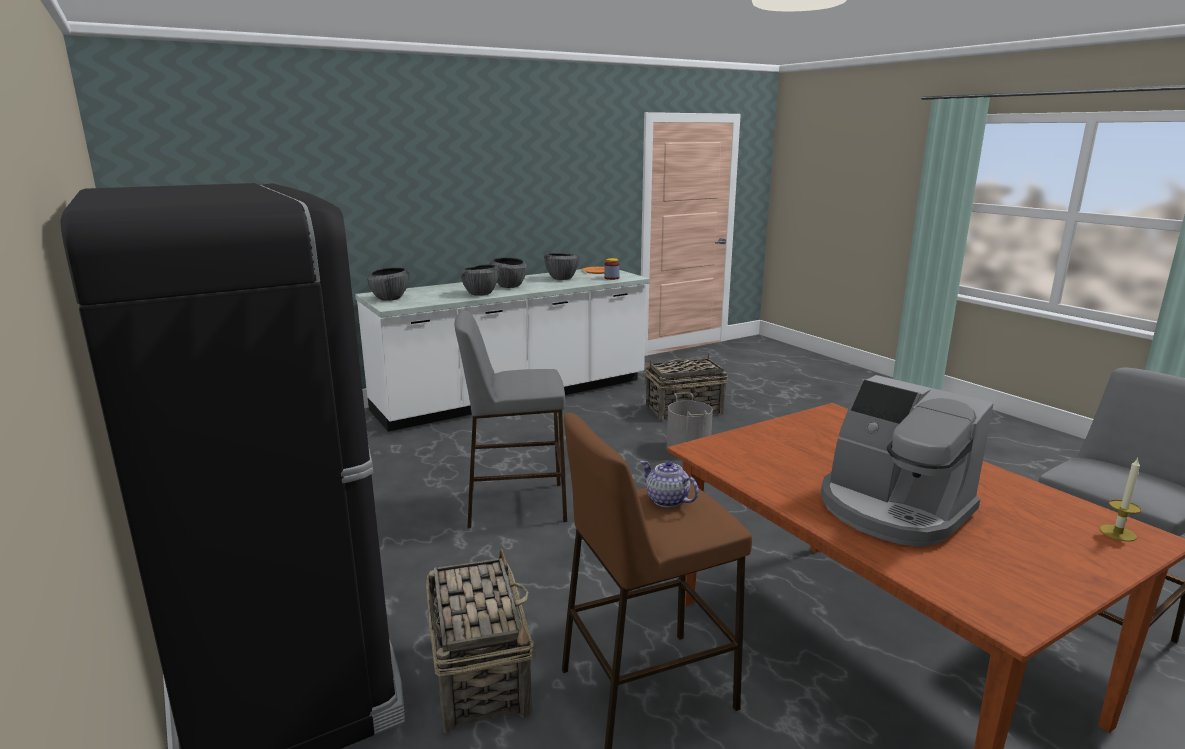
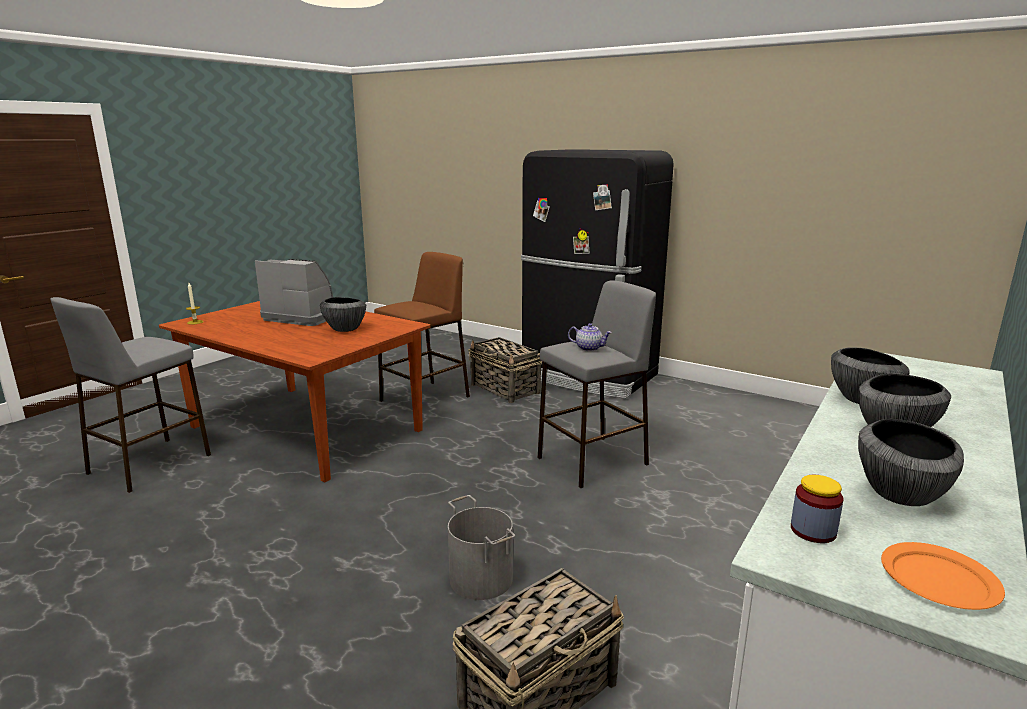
camera: 155 degrees right, 0 degrees up
bowl [367,268,410,301] -> bowl moved to [320,297,366,332]
teapot [640,460,699,508] -> teapot moved to [568,323,612,351]

